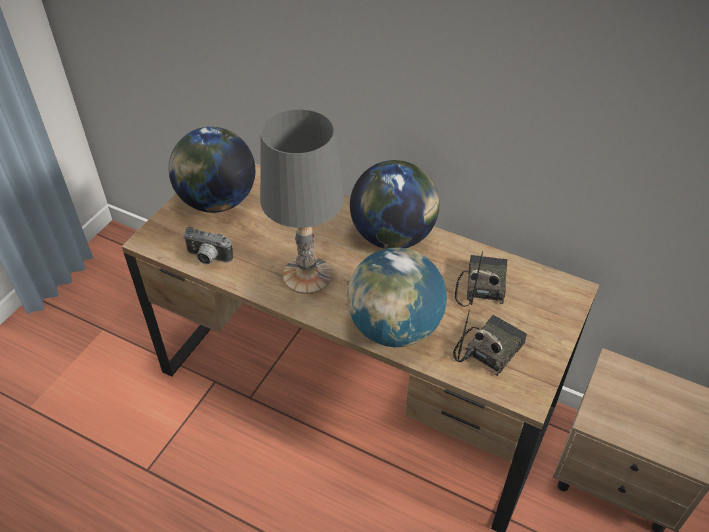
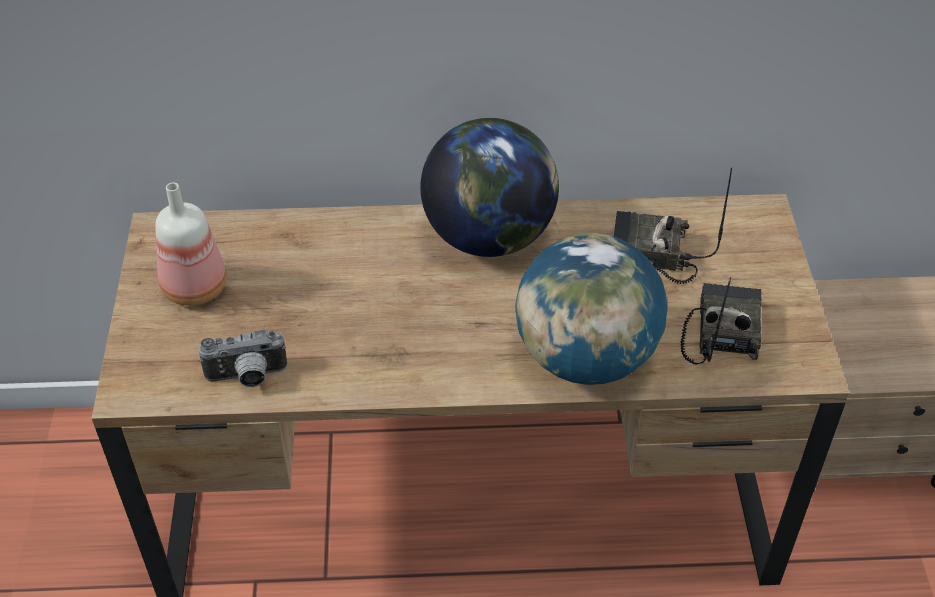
camera: 30 degrees left, 0 degrees up
globe [169,127,255,213] -> bottle [155,182,227,306]
grey table lamp [260,109,344,294] -> none
radio [455,251,507,307] -> radio turned 60 degrees counterclockwise [614,167,732,284]

